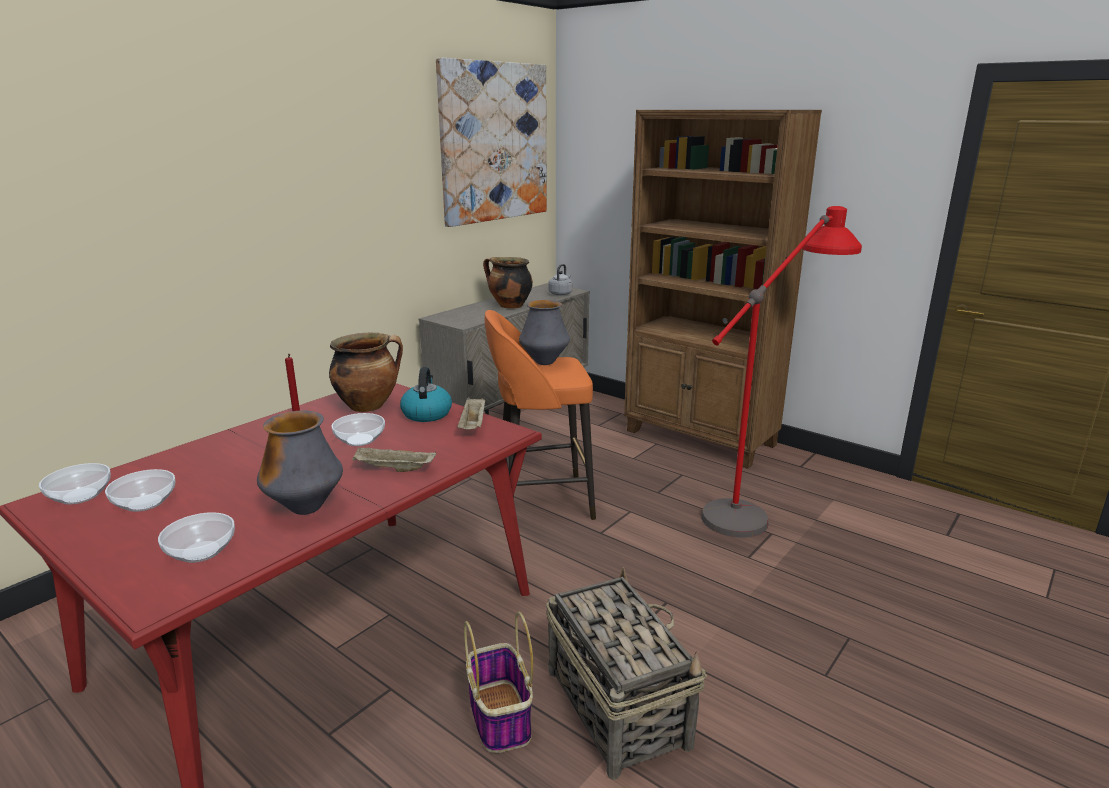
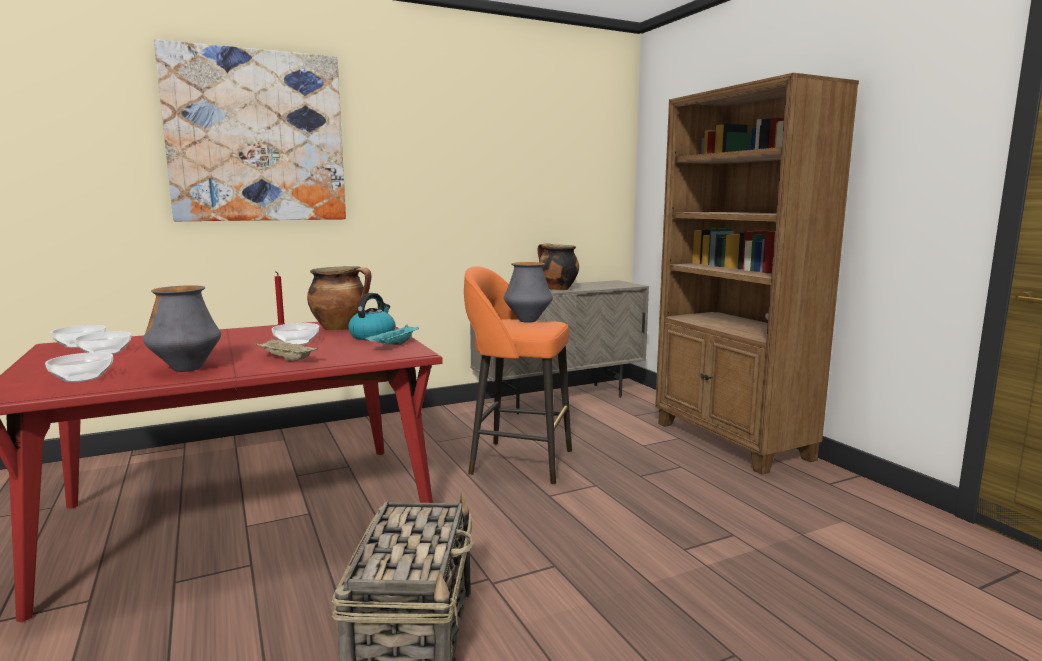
camera: 25 degrees right, 10 degrees down
picture [436,58,547,227] -> picture moved to [154,39,346,221]
beige tray [457,397,485,429] -> turquoise tray [365,325,419,345]
basket [464,612,533,753] -> none
grey kettle [548,264,573,296] -> none
red floor lamp [701,206,862,538] -> none

